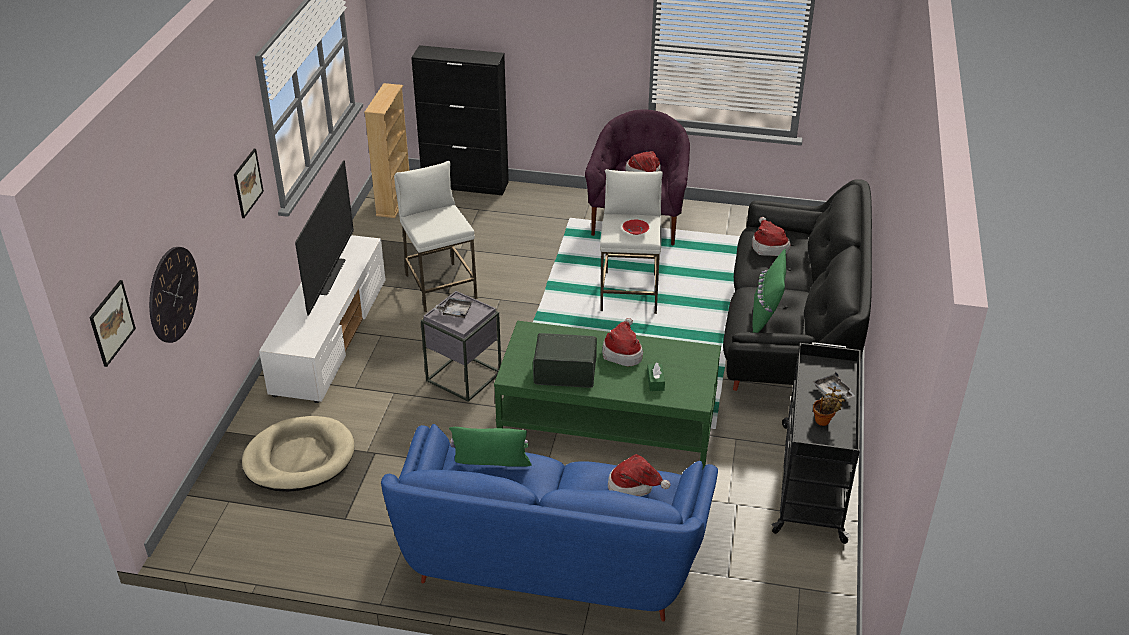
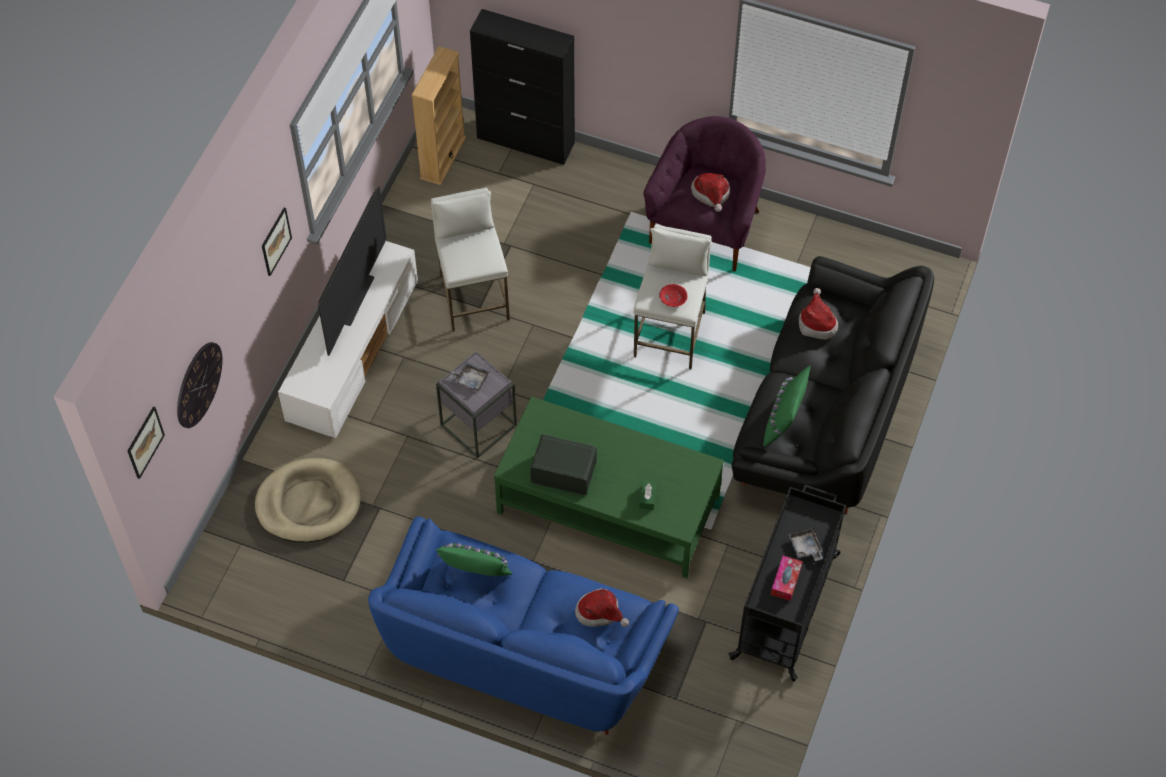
camera: 10 degrees right, 20 degrees up
hat [602,318,643,366] -> none
potted plant [813,386,845,426] -> tissue box [771,556,803,601]

